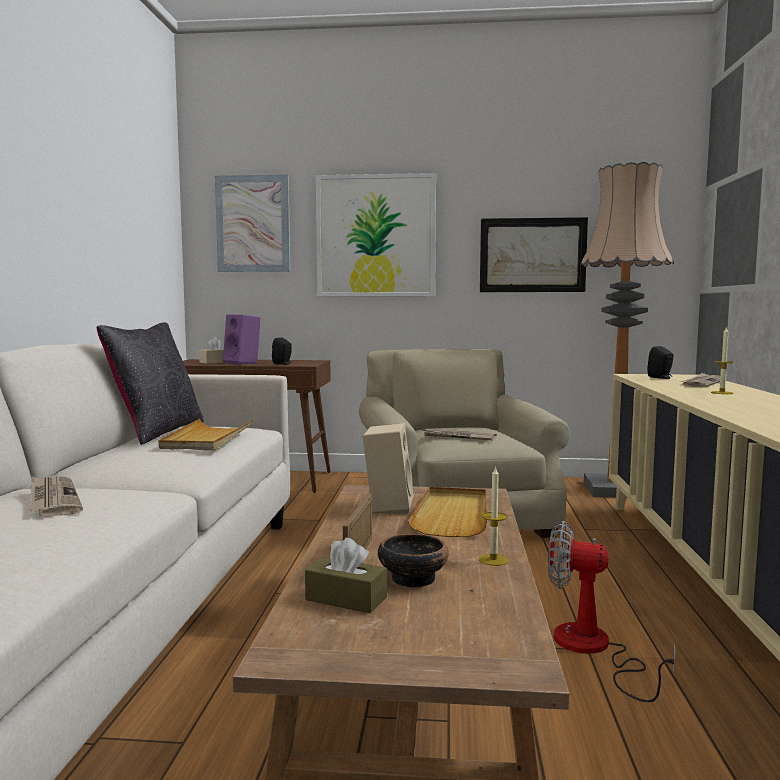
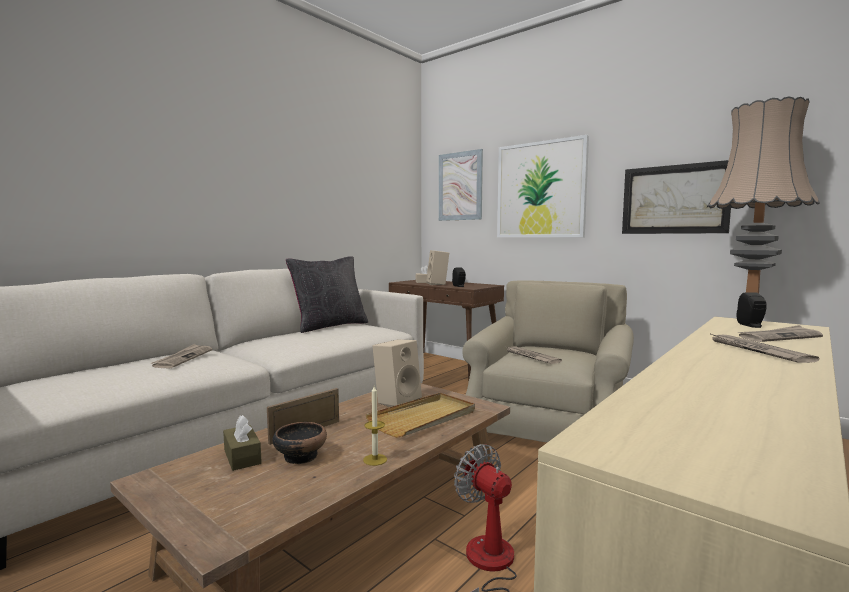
camera: 35 degrees right, 0 degrees up
beige tray [158,419,254,450] -> none
purple speaker [223,314,261,365] -> beige speaker [426,250,449,285]
candle [711,327,734,394] -> newspaper [709,333,819,363]

